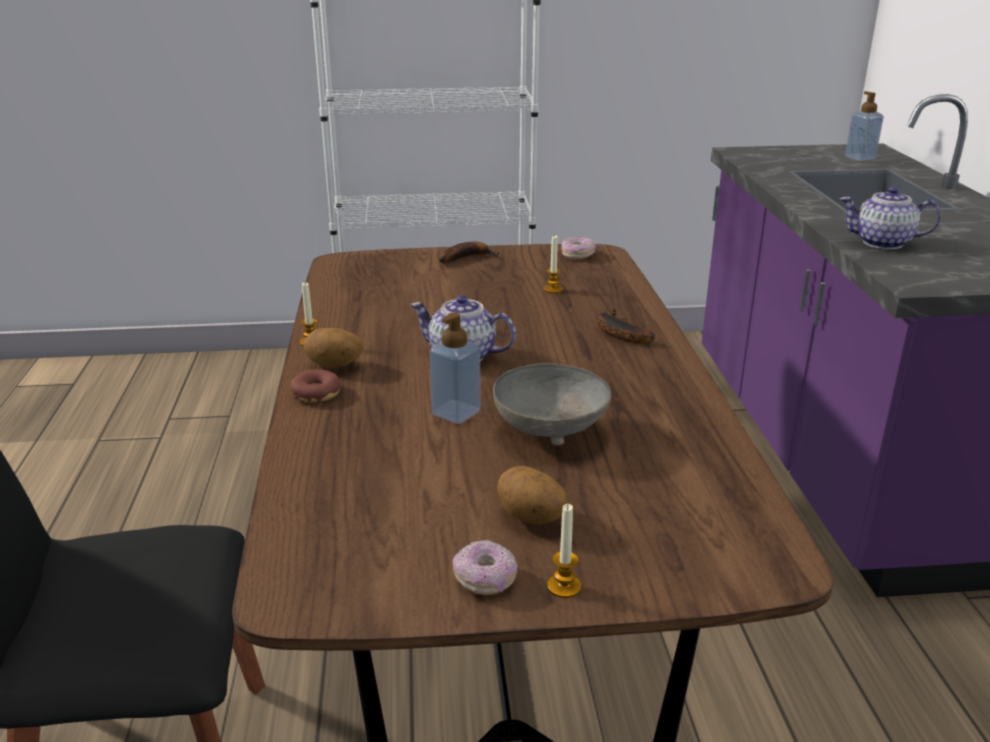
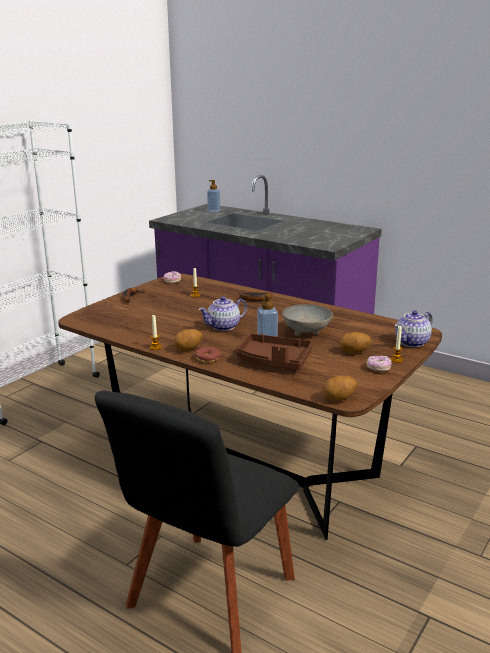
camera: 50 degrees left, 5 degrees down
teapot [840,187,941,250] -> teapot moved to [395,310,433,347]
none -> brown tray [237,333,313,370]
none -> potato [323,376,357,402]

